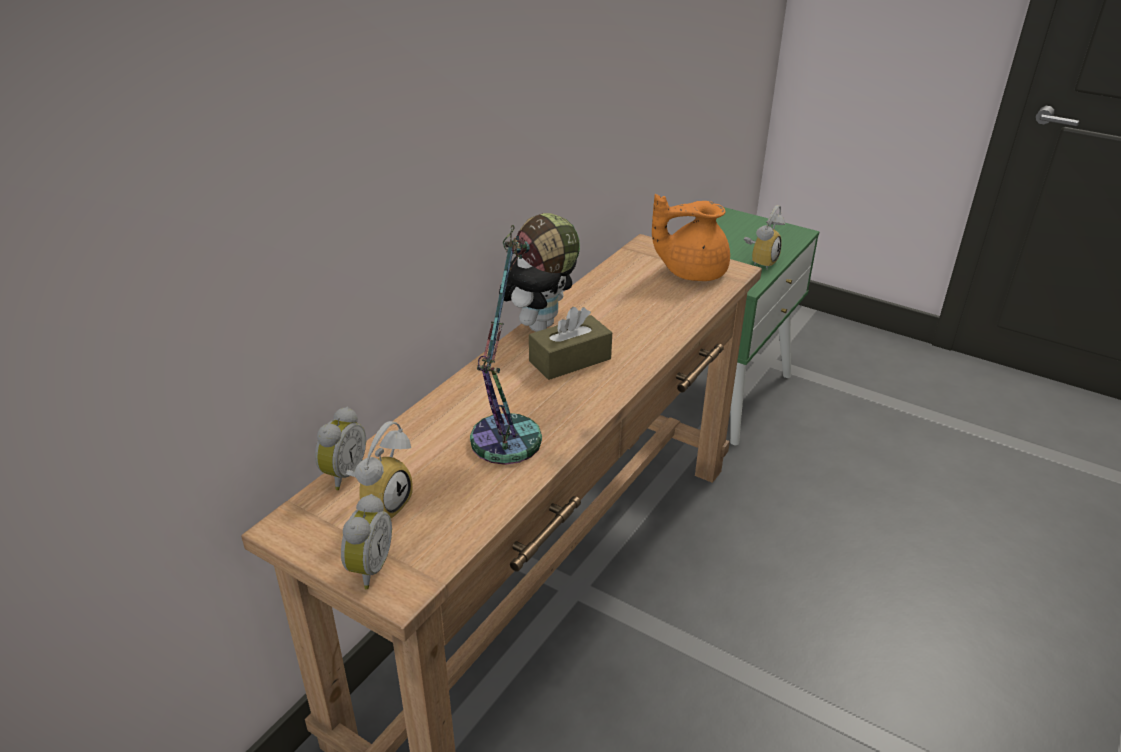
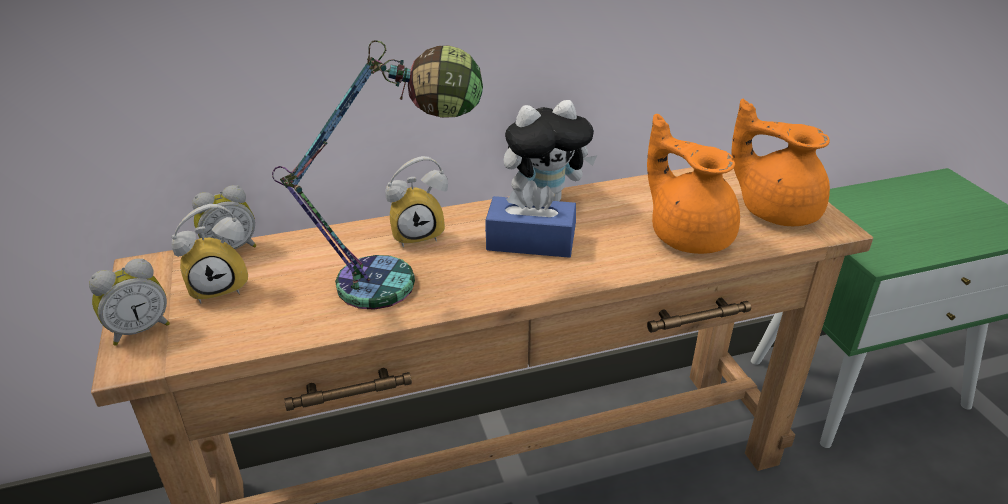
camera: 40 degrees right, 0 degrees up
brown tissue box [529,307,612,380] -> blue tissue box [485,180,576,258]
alarm clock [744,205,785,270] -> alarm clock moved to [385,156,448,247]
none -> orange teapot [647,114,740,254]

